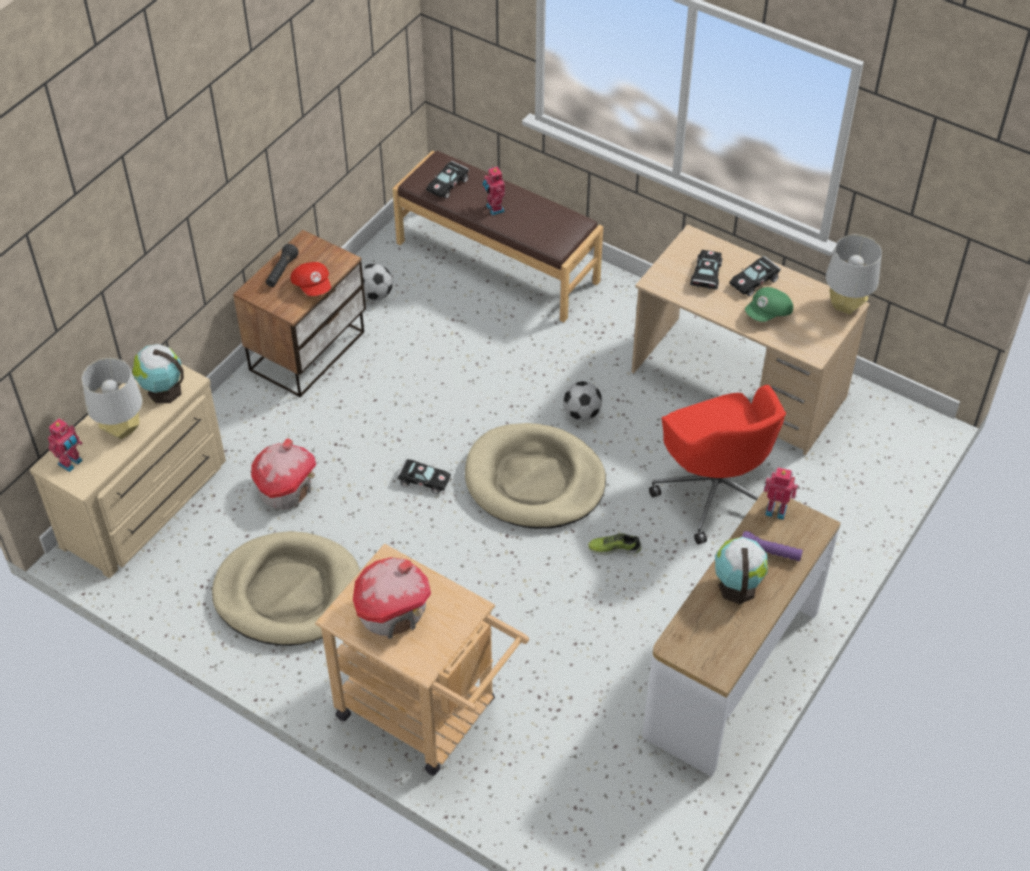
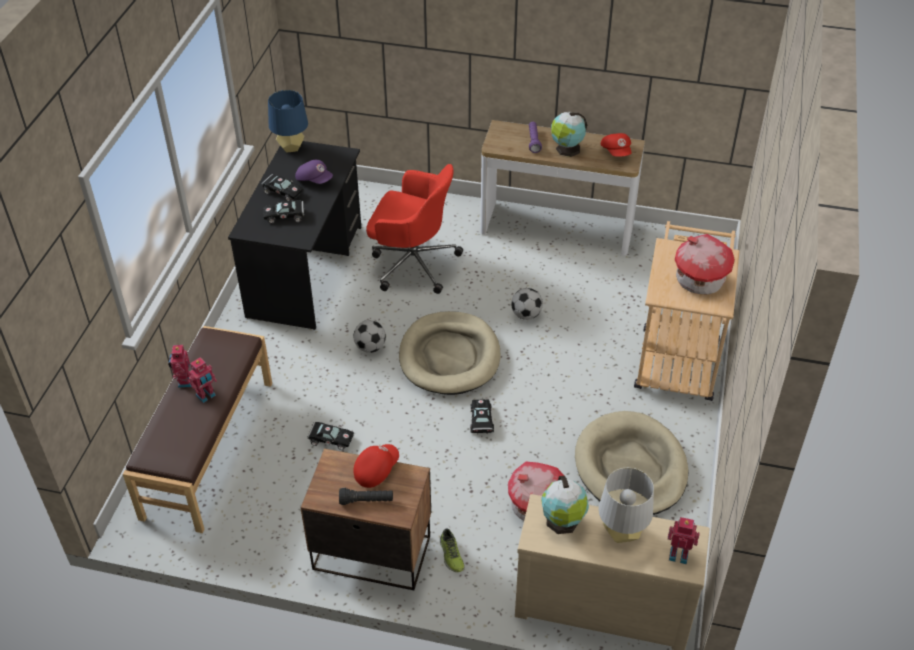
camera: 110 degrees left, 5 degrees down
football [362,263,393,301] -> football moved to [511,288,543,320]
black toy car [426,161,469,199] -> black toy car moved to [308,422,354,450]
shoe [588,533,641,555] -> shoe moved to [440,528,464,572]
beige desk [631,224,870,456] -> black desk [228,141,361,330]
red office chair [649,385,786,545] -> red office chair turned 60 degrees clockwise [366,164,463,294]
green cap [745,287,793,322] -> purple cap [295,160,333,184]
toy robot [764,467,798,520] -> toy robot moved to [168,343,192,388]
grey table lamp [826,235,882,314] -> blue table lamp [268,90,308,152]
none -> red cap [601,133,632,157]

